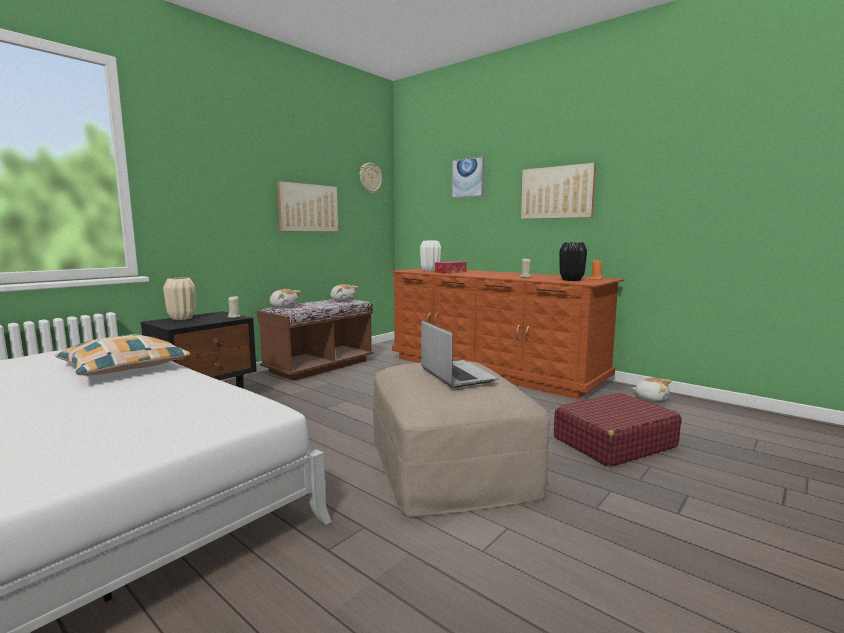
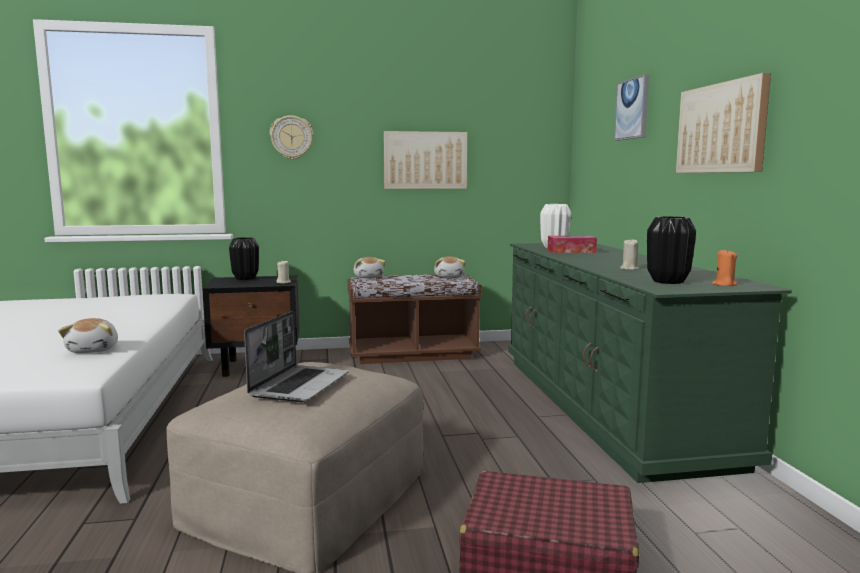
camera: 40 degrees right, 0 degrees up
pillow [55,335,190,376] -> none
beige vase [163,278,196,320] -> black vase [229,237,259,280]
wall clock [360,163,382,194] -> wall clock moved to [270,115,314,160]
brown dresser [390,268,624,399] -> green dresser [508,243,792,483]
plush toy [632,378,672,401] -> plush toy moved to [58,318,118,353]

